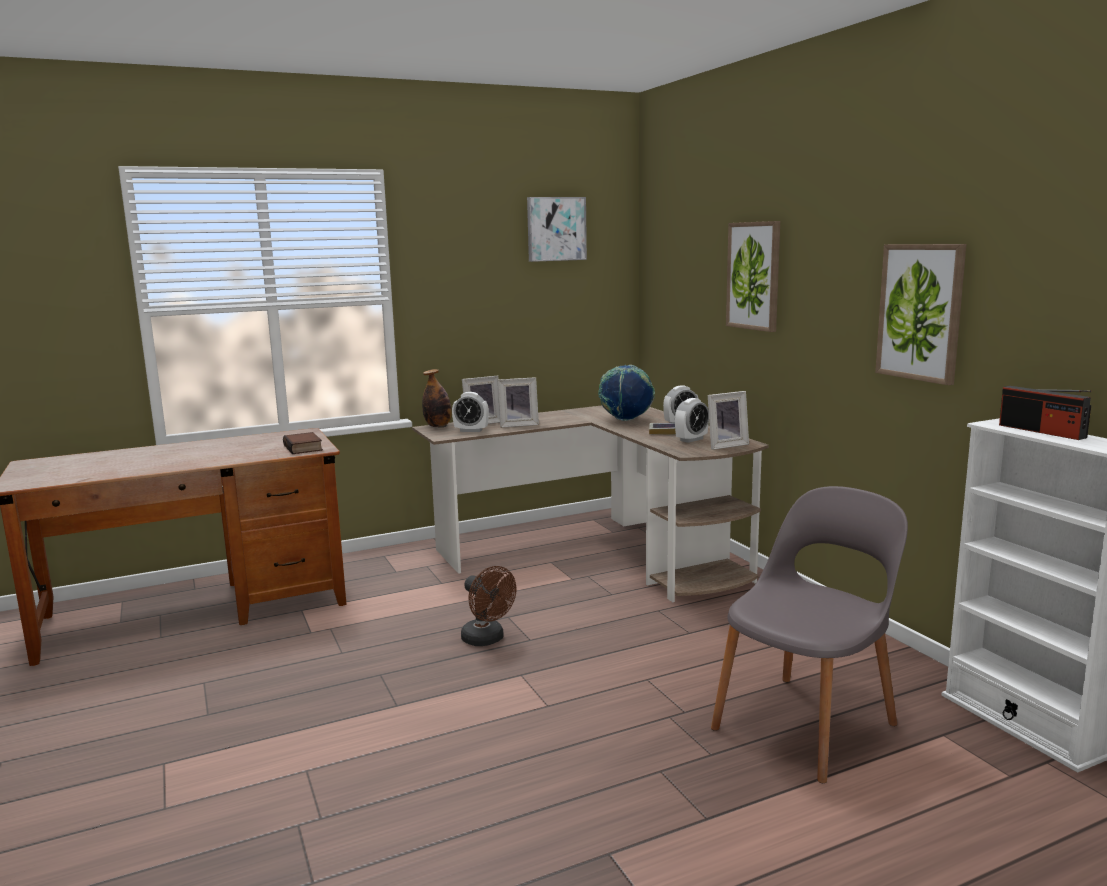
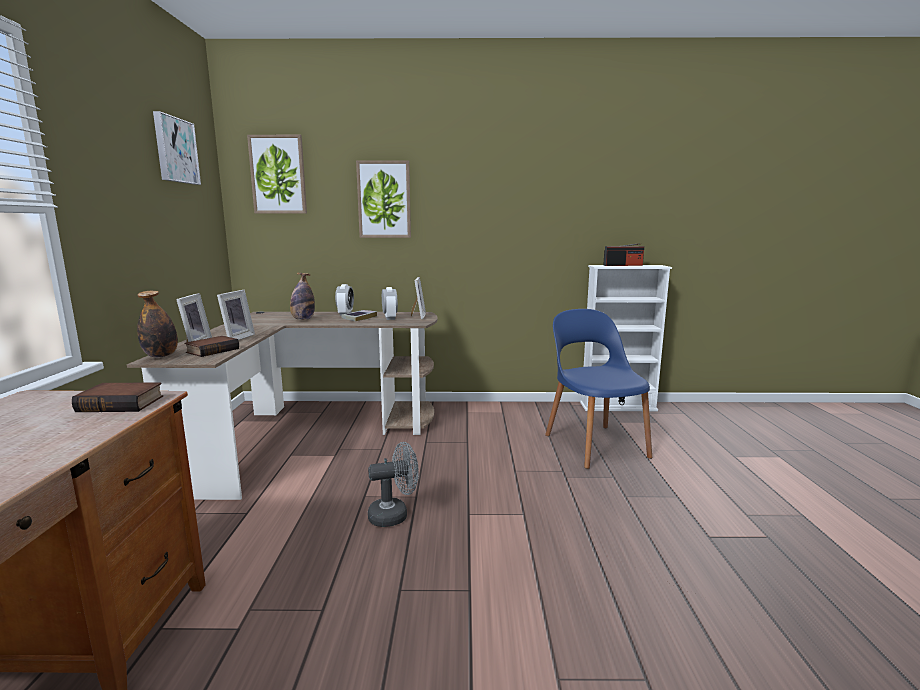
camera: 65 degrees left, 0 degrees up
alarm clock [452,392,489,432] -> book [185,336,239,357]
brown fan [461,566,516,646] -> grey fan [368,442,419,527]
globe [598,365,655,421] -> bottle [290,273,315,320]
grey chair [711,486,908,783] -> blue chair [545,309,652,469]
picture [875,244,966,385] -> picture moved to [247,135,307,214]

